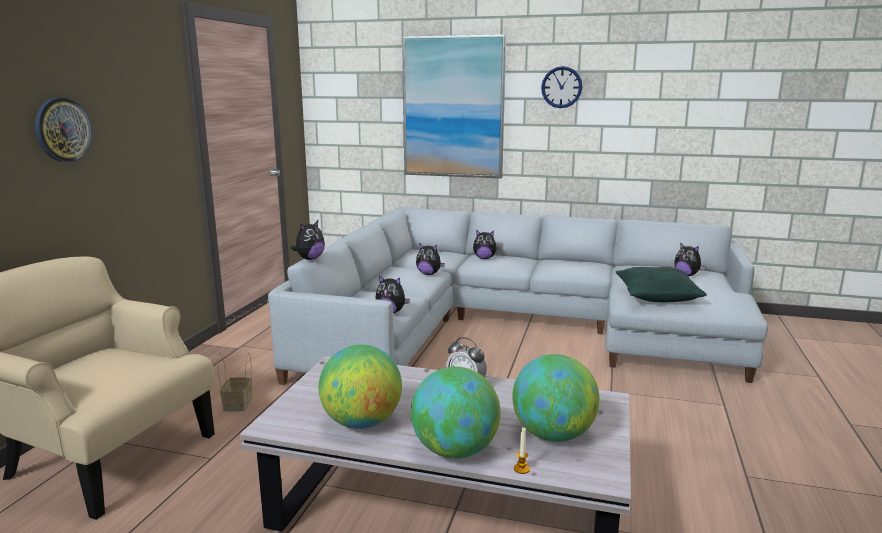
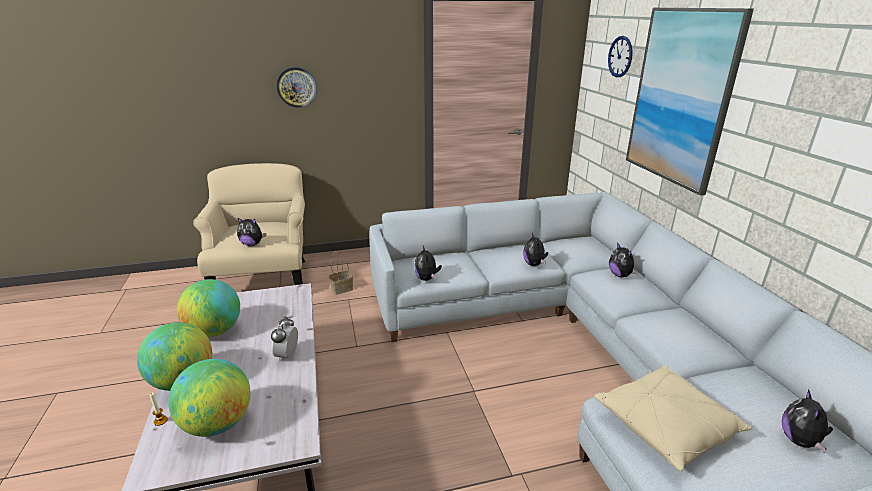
camera: 60 degrees right, 10 degrees up
plush toy [291,220,325,260] -> plush toy moved to [237,218,266,246]
wall clock [541,66,582,108] -> wall clock moved to [608,36,633,77]
green pillow [615,267,707,302] -> beige pillow [594,365,752,471]

